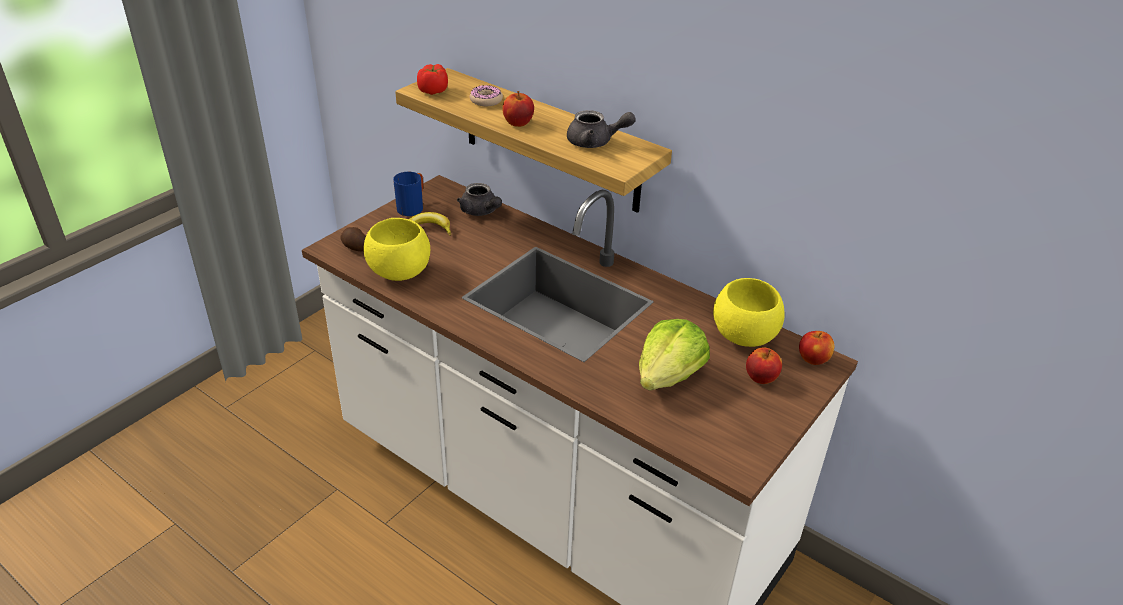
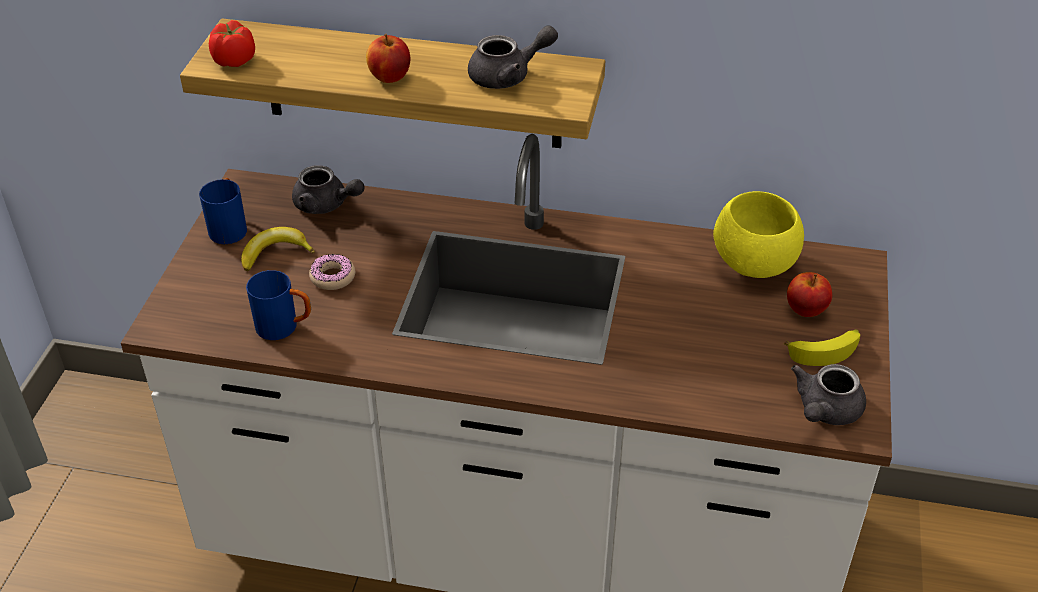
camera: 25 degrees left, 5 degrees up
potato [341,227,366,251] -> none
yellow bowl [364,218,430,281] -> blue mug [246,270,311,340]
donut [470,85,503,106] -> donut moved to [309,254,355,290]
lettuce [639,319,710,391] -> none
apple [799,331,834,365] -> none
none -> banana [784,329,860,366]
none -> grey teapot [791,364,866,425]

